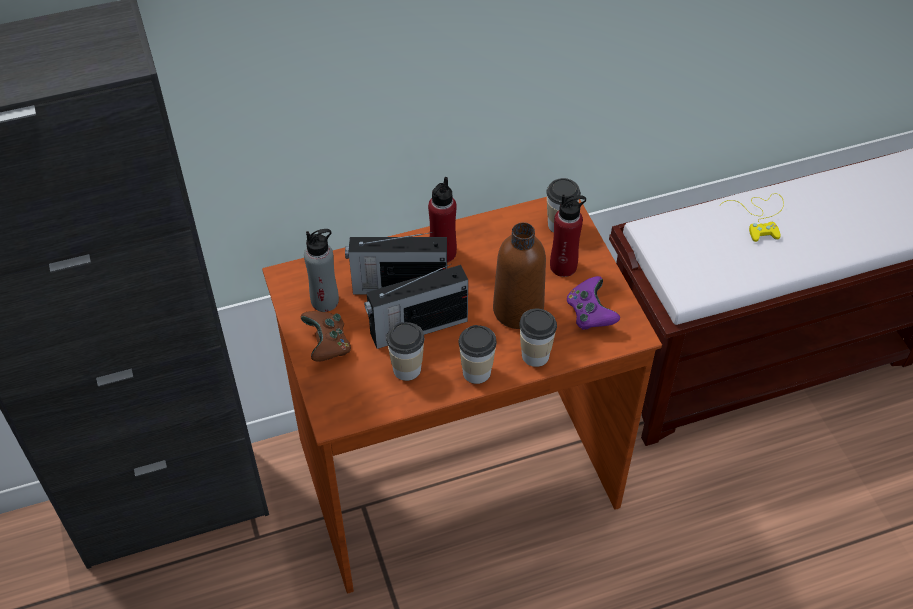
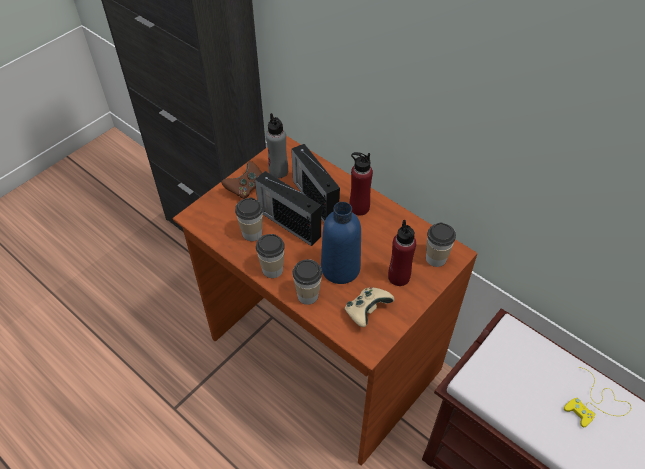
camera: 60 degrees right, 0 degrees up
brown bottle [493,222,546,329] -> blue bottle [321,202,361,284]
purple game controller [567,276,620,330] -> beige game controller [345,287,395,327]

